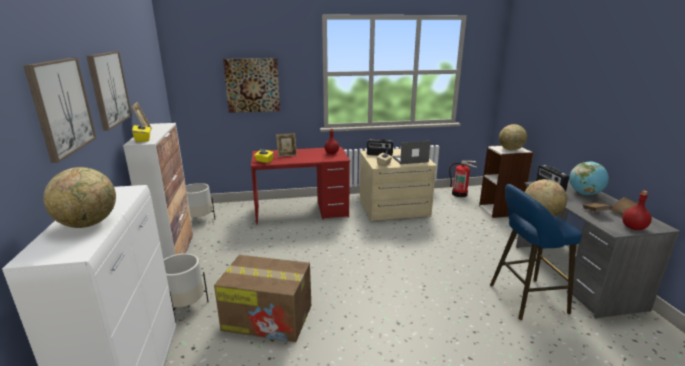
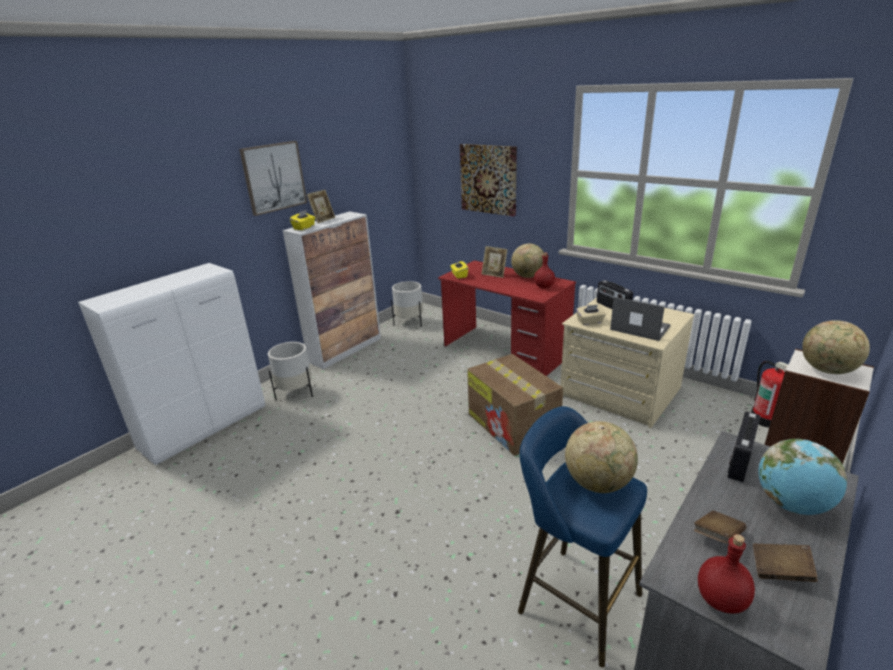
camera: 50 degrees right, 5 degrees up
picture [23,58,96,163] -> none
globe [43,167,116,228] -> globe moved to [511,243,544,278]
cardboard box [214,255,311,342] -> cardboard box moved to [467,354,563,456]

